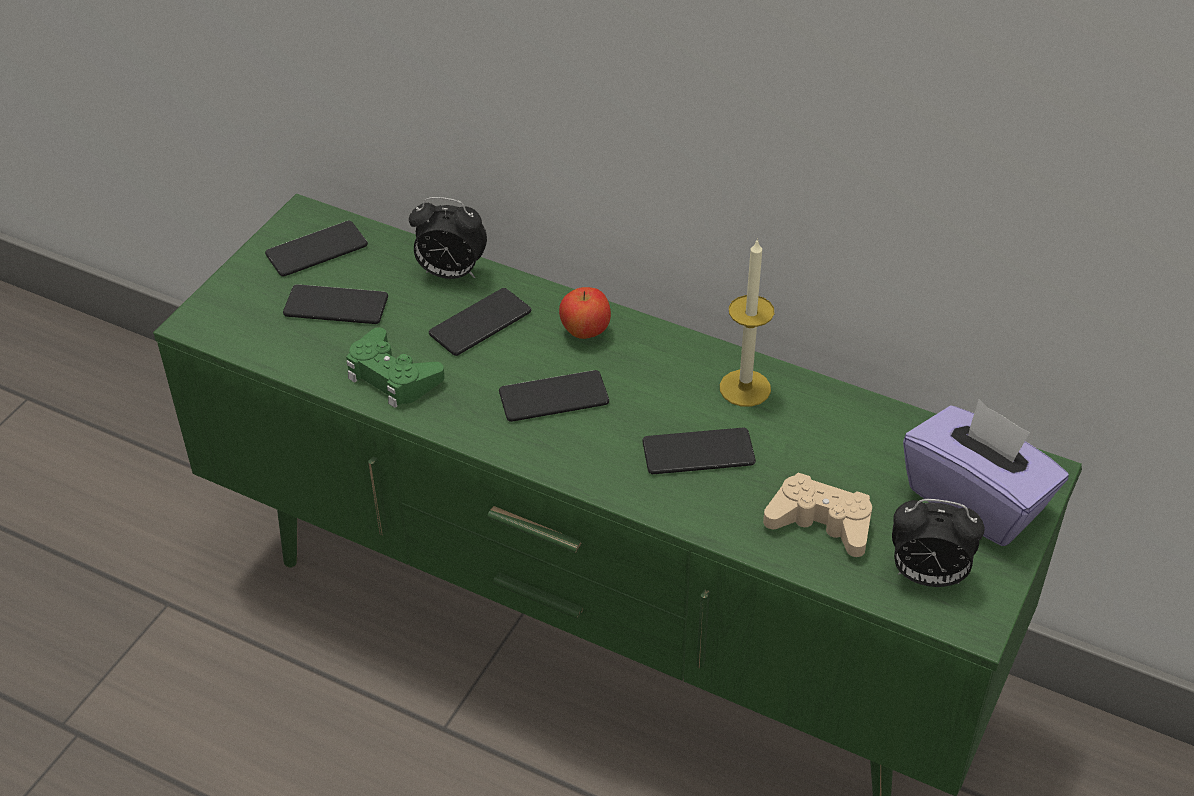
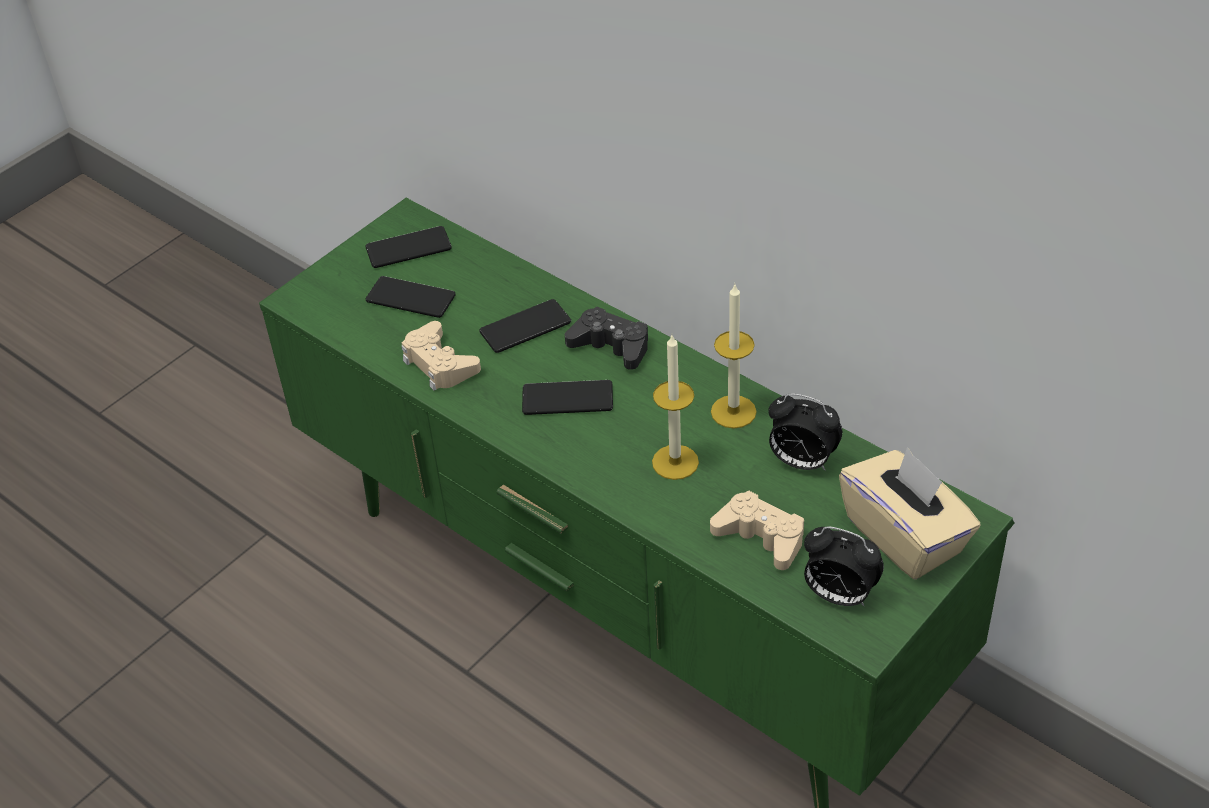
camera: 15 degrees right, 0 degrees up
green game controller [346,327,445,408] -> beige game controller [402,321,481,391]
alarm clock [409,197,487,279] -> alarm clock moved to [768,393,842,471]
apple [559,287,611,339] -> black game controller [565,307,648,370]
phone [642,428,756,474] -> candle [652,335,699,480]
purple tissue box [903,399,1069,546] -> beige tissue box [839,447,981,580]

